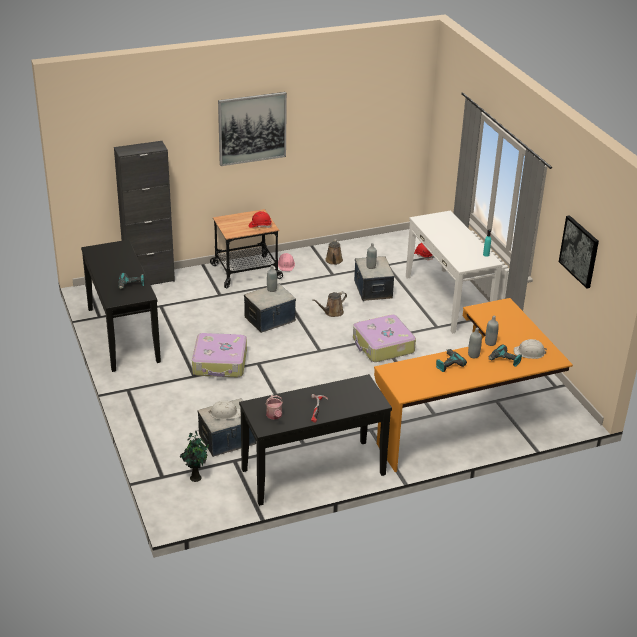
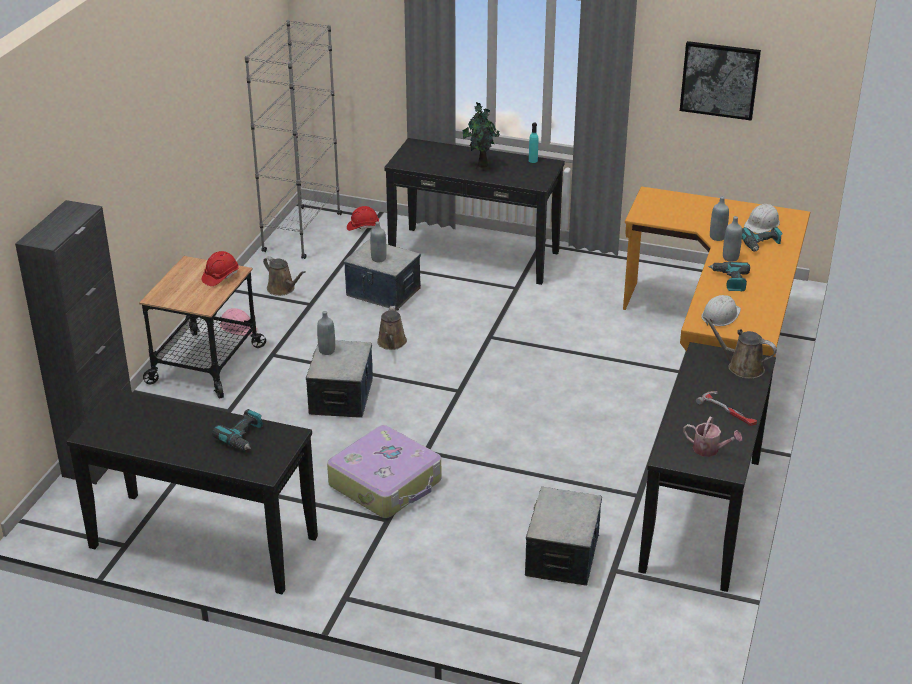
camera: 50 degrees left, 0 degrees up
potted plant [180,430,209,482] -> potted plant moved to [463,102,500,171]
white hard hat [208,400,241,420] -> white hard hat moved to [701,295,741,326]
picture [218,92,287,166] -> none
suitcase [353,314,416,362] -> none
white console table [406,211,503,334] -> black console table [384,138,565,285]
none -> grey bookcase [245,20,342,259]
none -> brown watering can [703,316,777,379]

